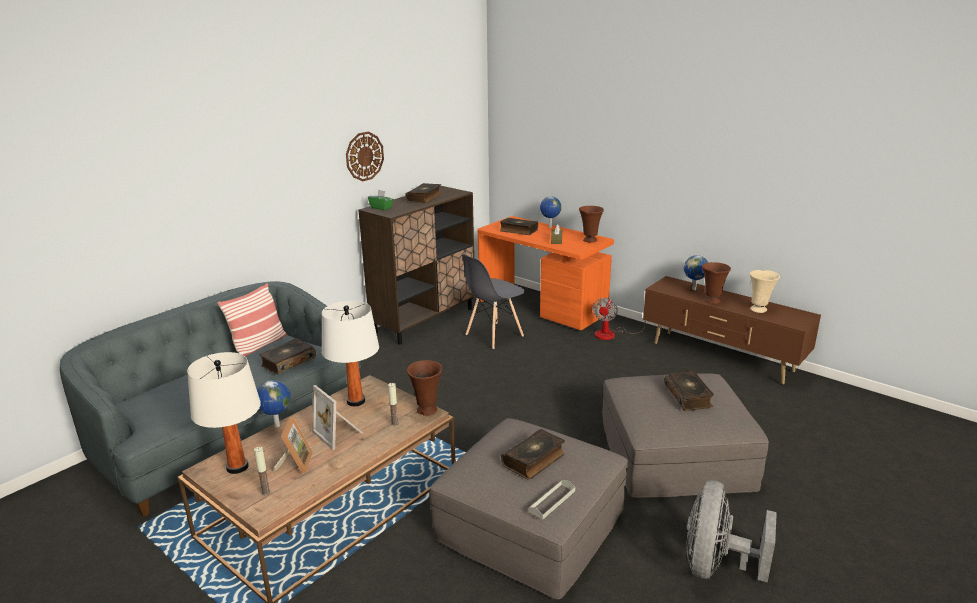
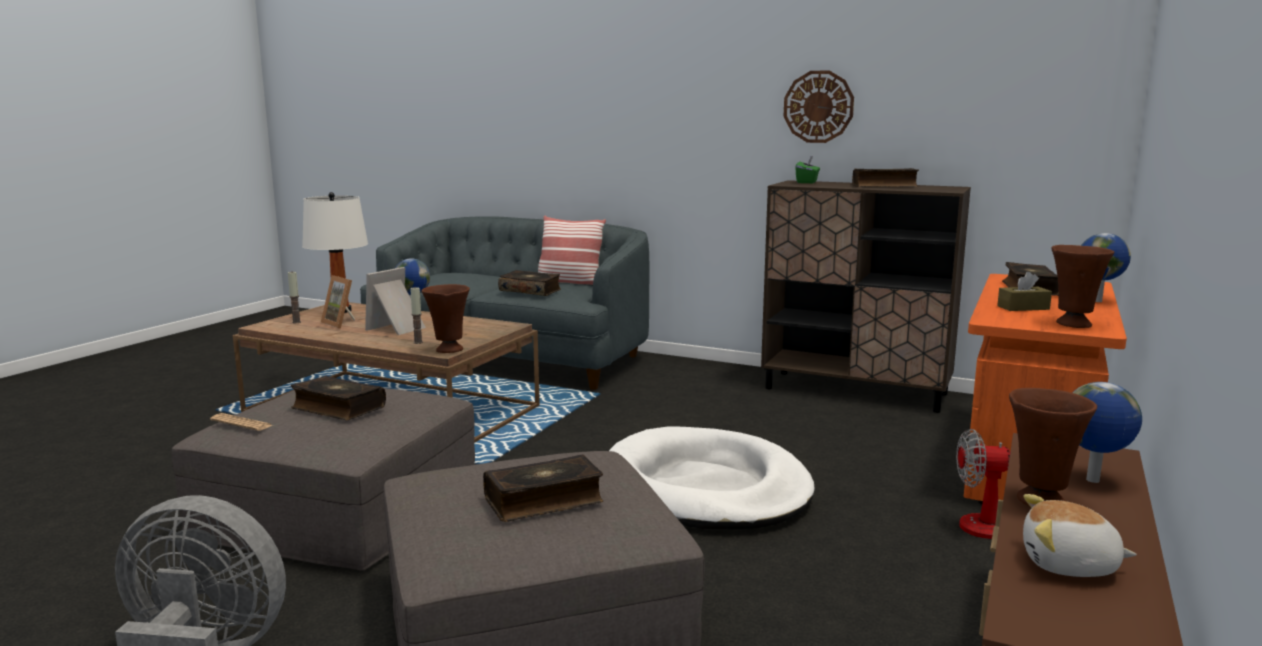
camera: 75 degrees right, 10 degrees down
picture frame [273,416,313,474] -> picture frame turned 60 degrees clockwise [321,275,355,329]
white table lamp [322,301,379,406] -> none
grey chair [462,254,525,349] -> none
grey tray [529,480,575,520] -> newspaper [210,413,272,431]
beige vase [750,270,780,313] -> plush toy [1023,494,1137,577]
none -> white dog bed [609,426,815,530]

